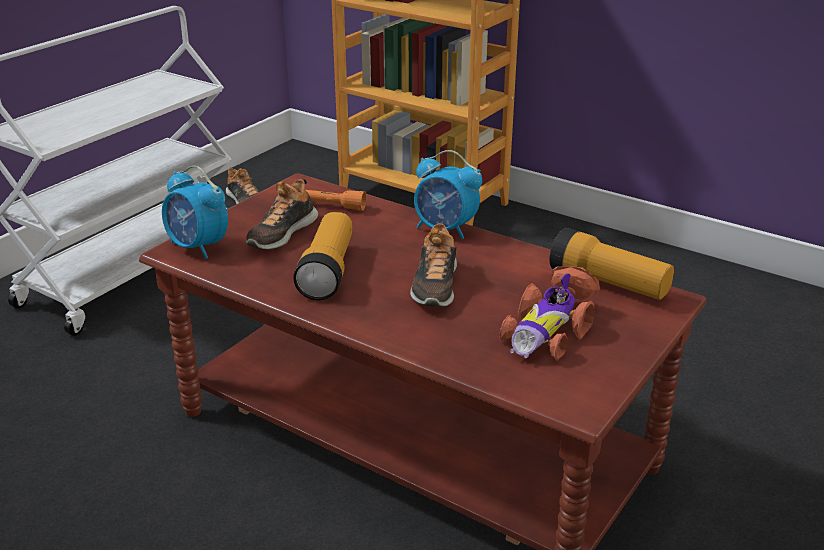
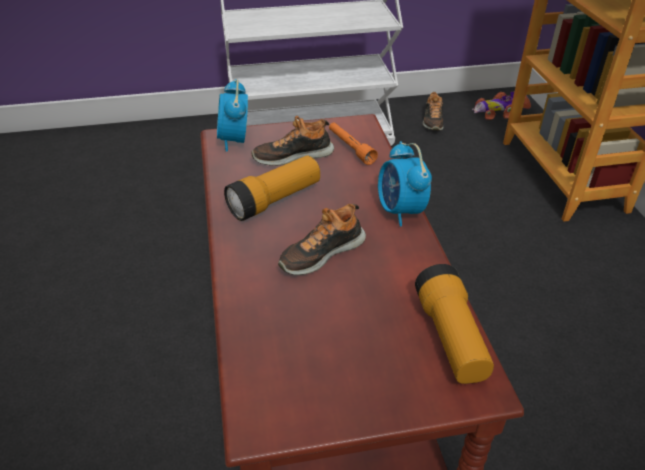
camera: 45 degrees right, 10 degrees up
toy car [499,266,600,361] -> toy car moved to [472,91,531,120]

